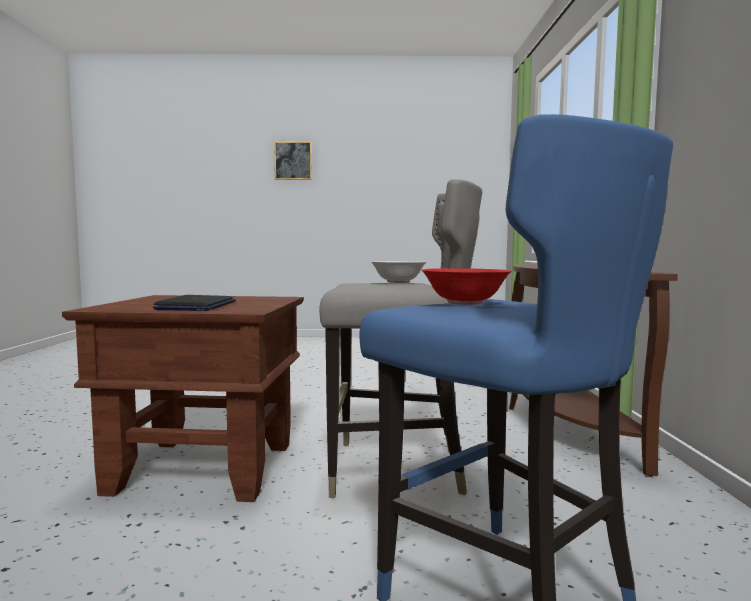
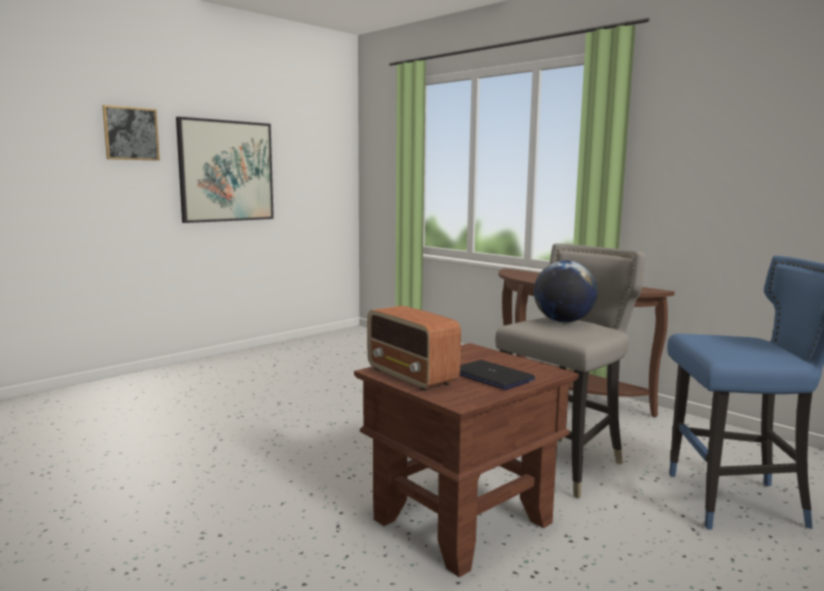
camera: 45 degrees left, 5 degrees up
white bowl [371,261,426,283] -> globe [534,261,597,323]
red bowl [422,268,512,305] -> none
none -> picture [176,117,274,223]
none -> radio [367,306,461,391]

